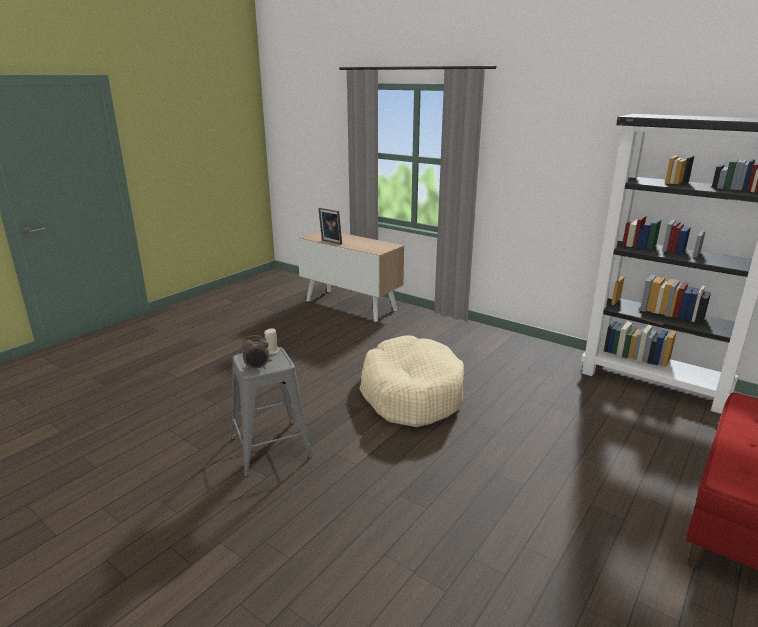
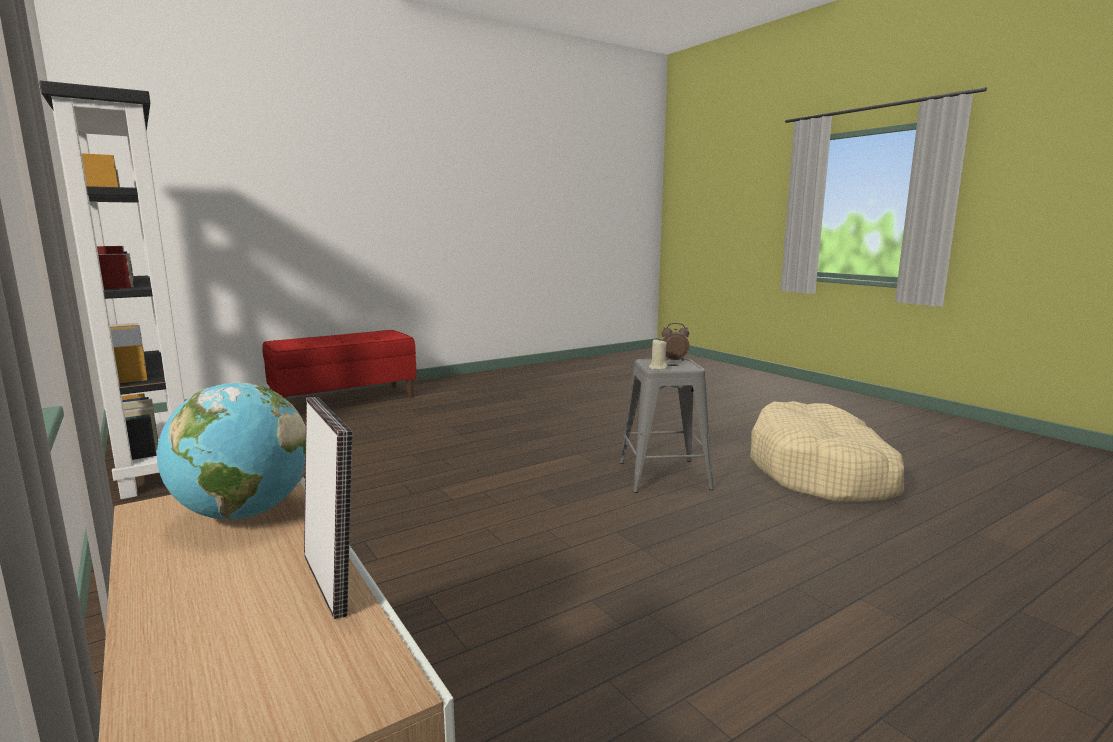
camera: 160 degrees left, 10 degrees down
beige dog bed [359,335,464,427] -> beige dog bed moved to [750,401,904,502]
none -> globe [157,383,306,520]

